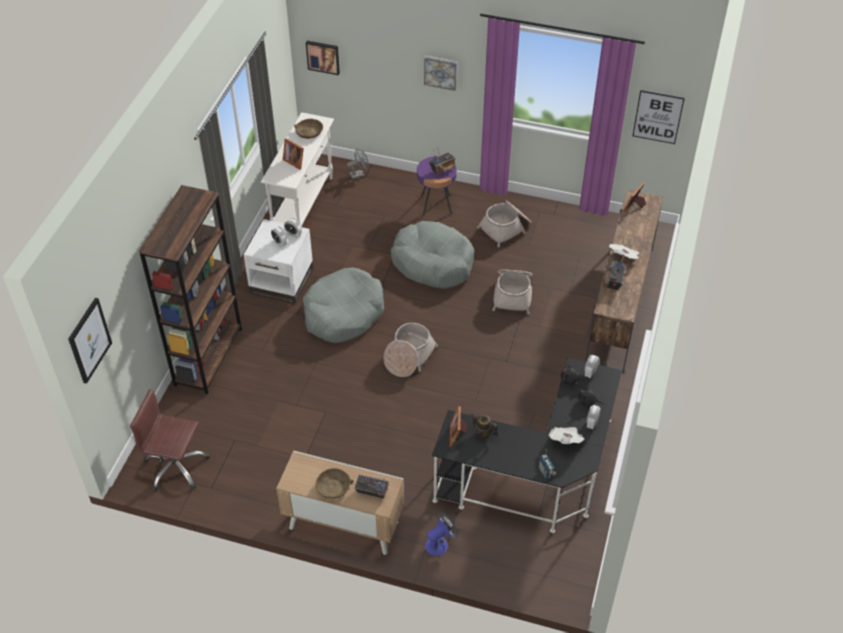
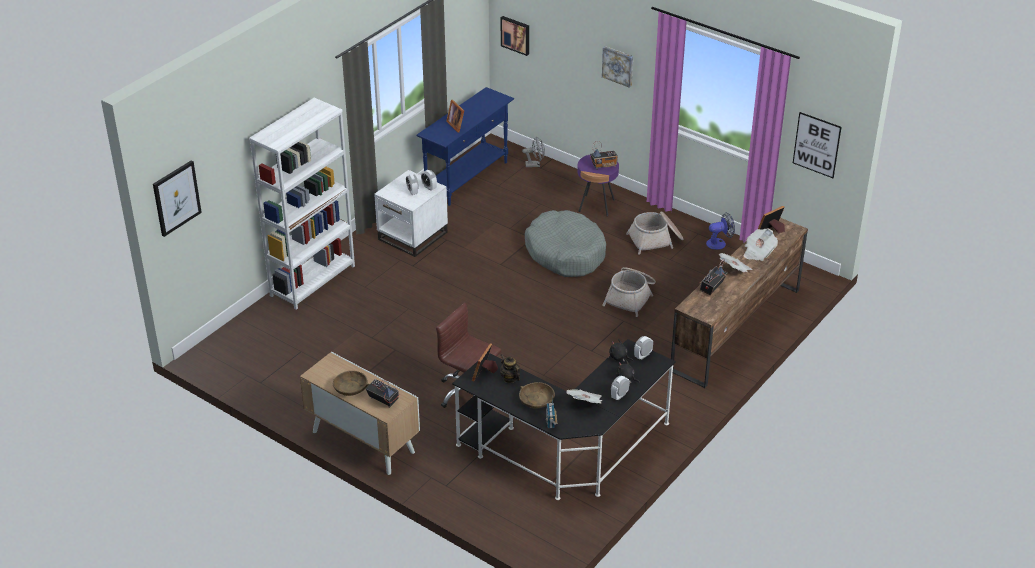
camera: 20 degrees right, 10 degrees down
brown office chair [130,389,210,492] -> brown office chair moved to [436,303,501,408]
brown bookcase [139,185,242,394] -> white bookcase [249,98,355,310]
white console table [261,112,334,226] -> blue console table [416,87,514,206]
brown bowl [294,119,323,139] -> brown bowl moved to [519,382,555,409]
grey dog bed [303,267,384,343] -> none
basket [384,323,438,377] -> none
fan [425,512,458,556] -> fan moved to [706,212,735,250]
none -> newspaper [744,229,778,261]

